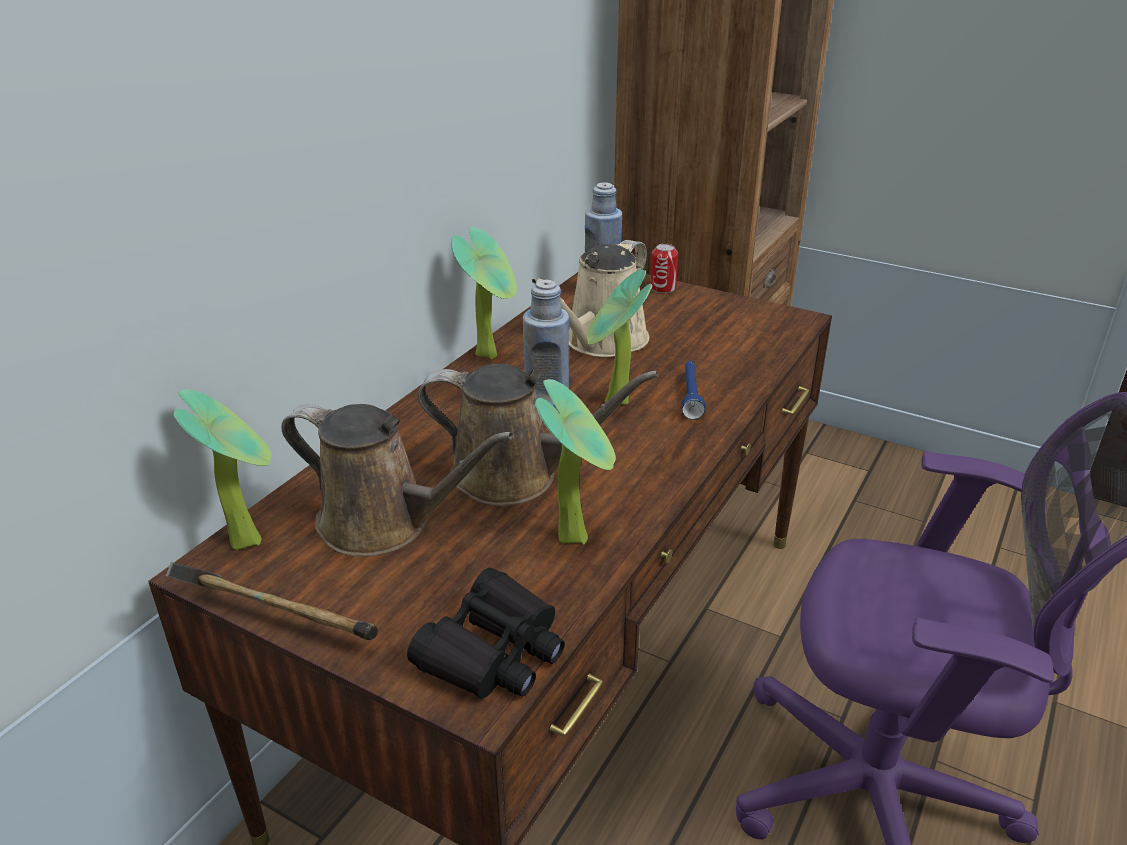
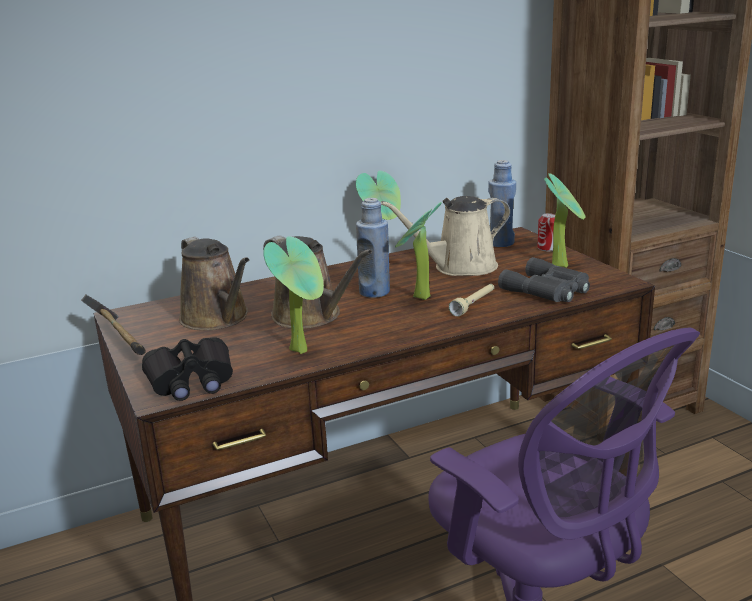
camera: 35 degrees right, 10 degrees down
potted plant [174,389,272,550] -> potted plant moved to [544,173,585,268]
blue flashlight [681,361,705,420] -> beige flashlight [449,284,494,317]
none -> grey binoculars [498,257,590,302]

